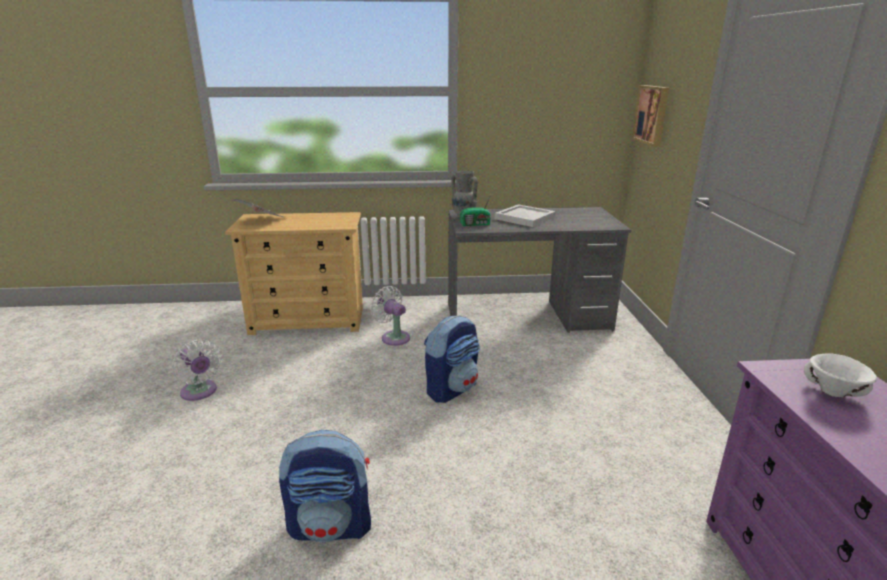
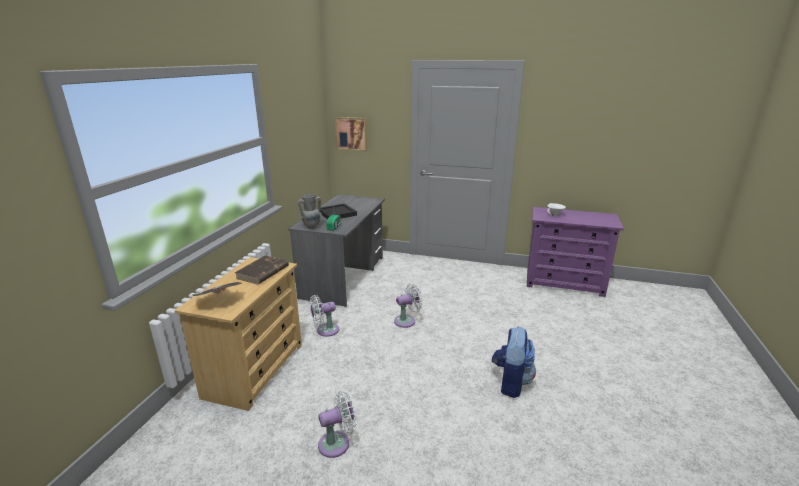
camera: 70 degrees left, 0 degrees up
backpack [424,315,480,403] -> white fan [394,284,423,328]
white tray [495,204,556,227] -> black tray [320,203,357,219]
none -> brown book [235,255,289,285]

